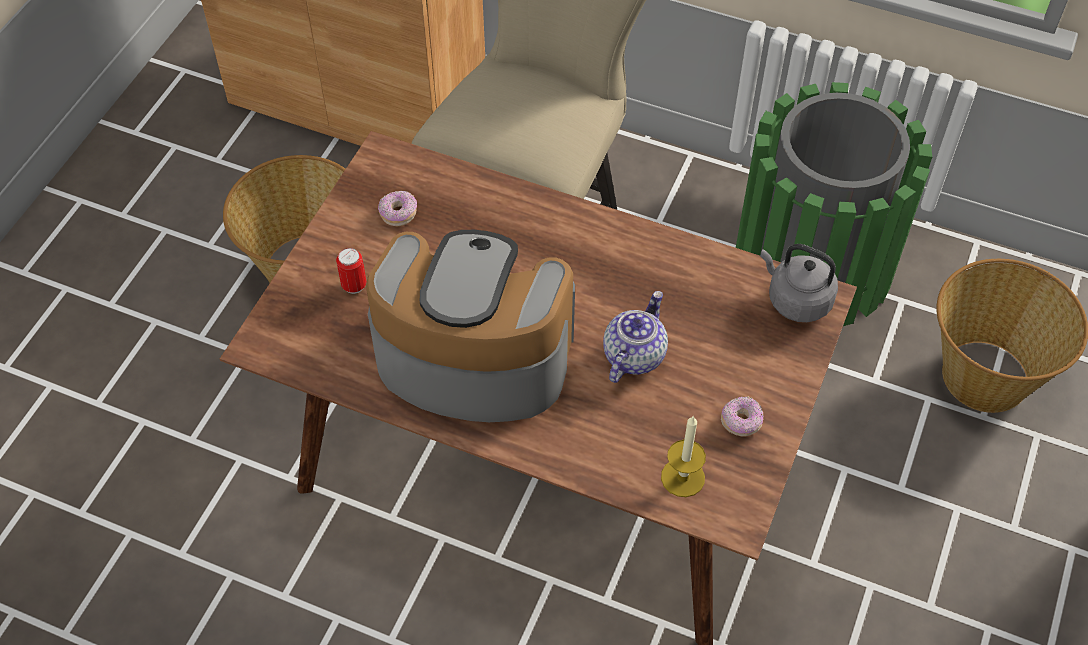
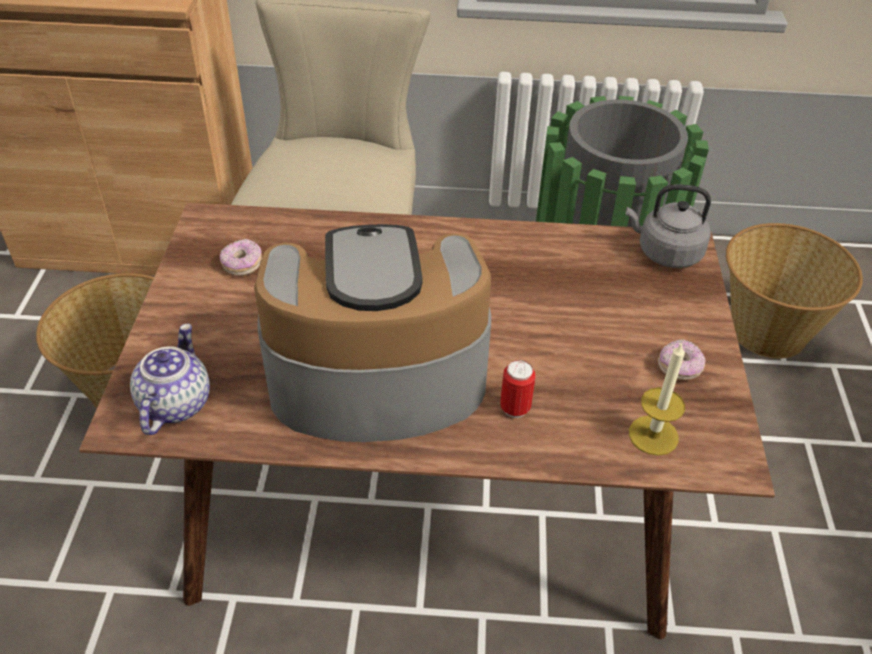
camera: 20 degrees left, 10 degrees down
can [336,248,366,294] -> can moved to [500,360,536,418]
teapot [603,291,668,383] -> teapot moved to [130,323,210,435]

